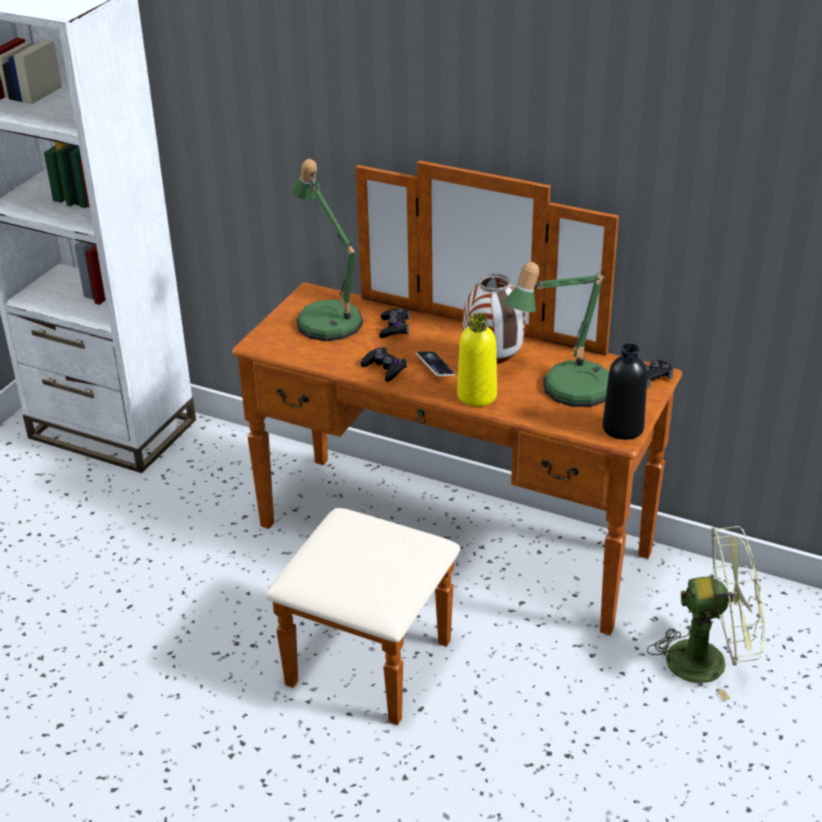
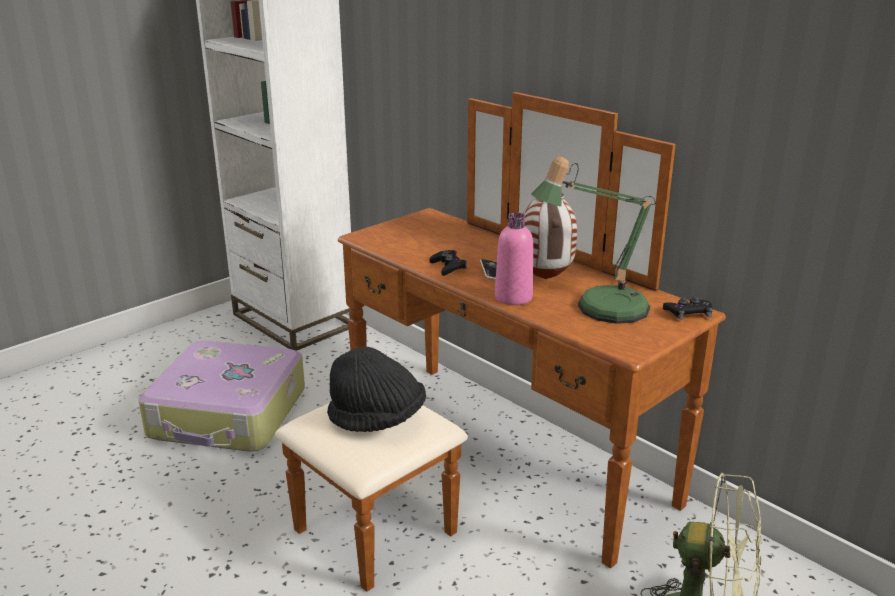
camera: 20 degrees right, 10 degrees down
table lamp [292,159,363,341] -> none
black game controller [379,308,410,338] -> none
yellow bottle [457,313,497,407] -> pink bottle [495,213,533,305]
black bottle [603,343,647,440] -> none
none -> suitcase [138,340,305,452]
none -> black hat [327,347,426,432]

